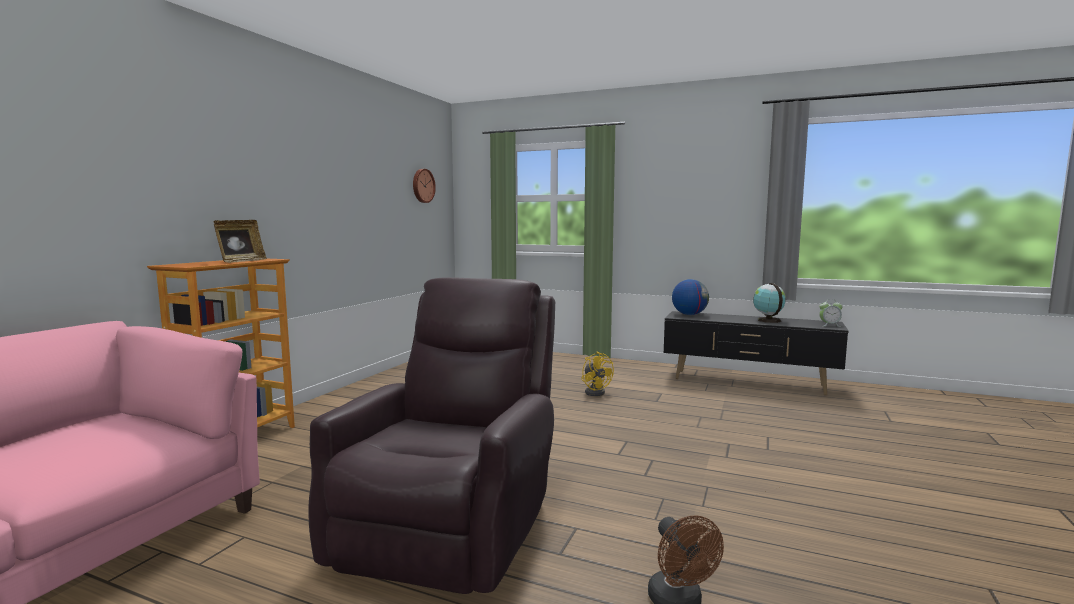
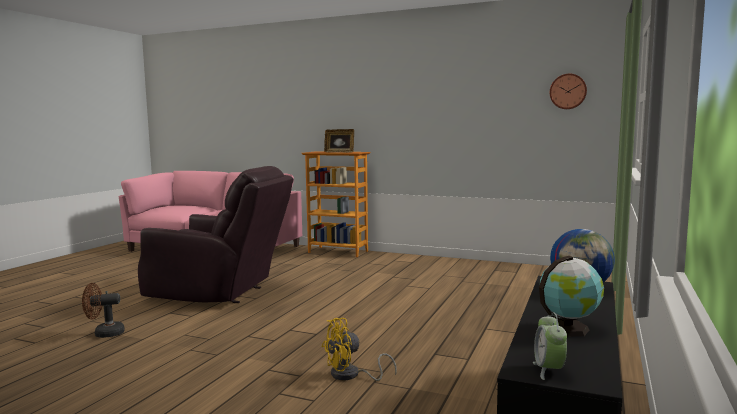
camera: 90 degrees right, 0 degrees up
yellow fan [582,351,614,396] -> yellow fan moved to [321,318,397,381]

